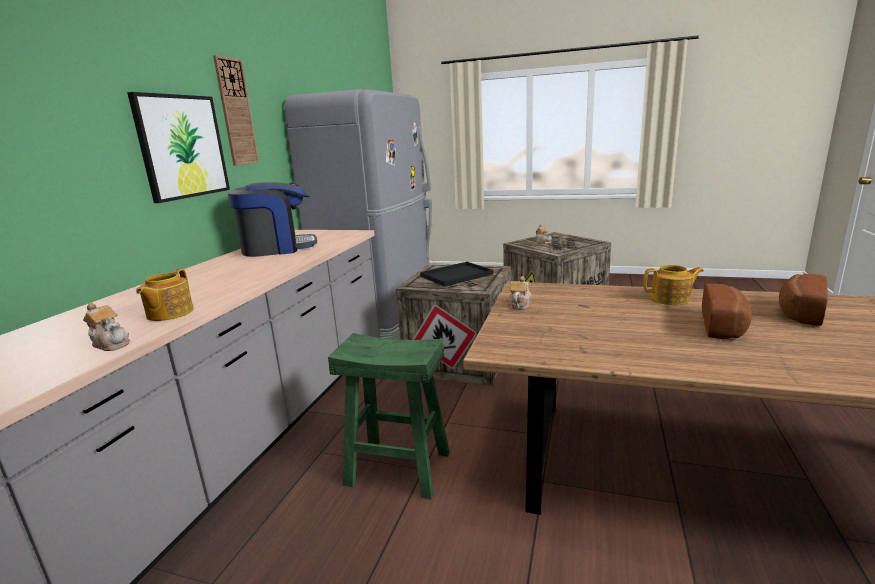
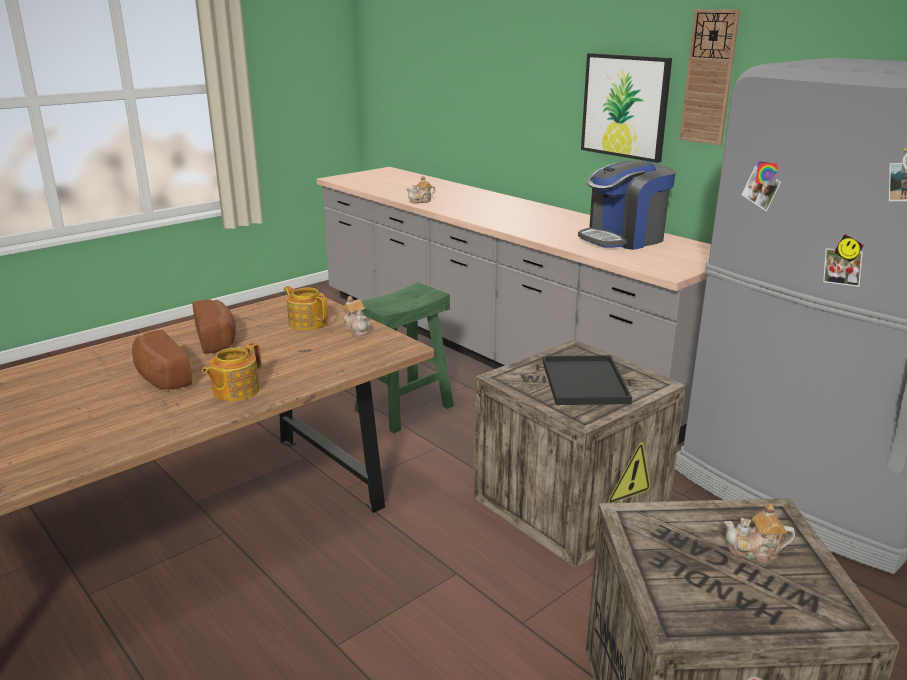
camera: 120 degrees right, 5 degrees up
teapot [136,269,194,321] -> teapot moved to [284,286,328,331]
coffee machine [228,182,317,257] -> coffee machine turned 45 degrees clockwise [578,160,676,250]
bread [779,274,828,326] -> bread moved to [192,299,236,354]

